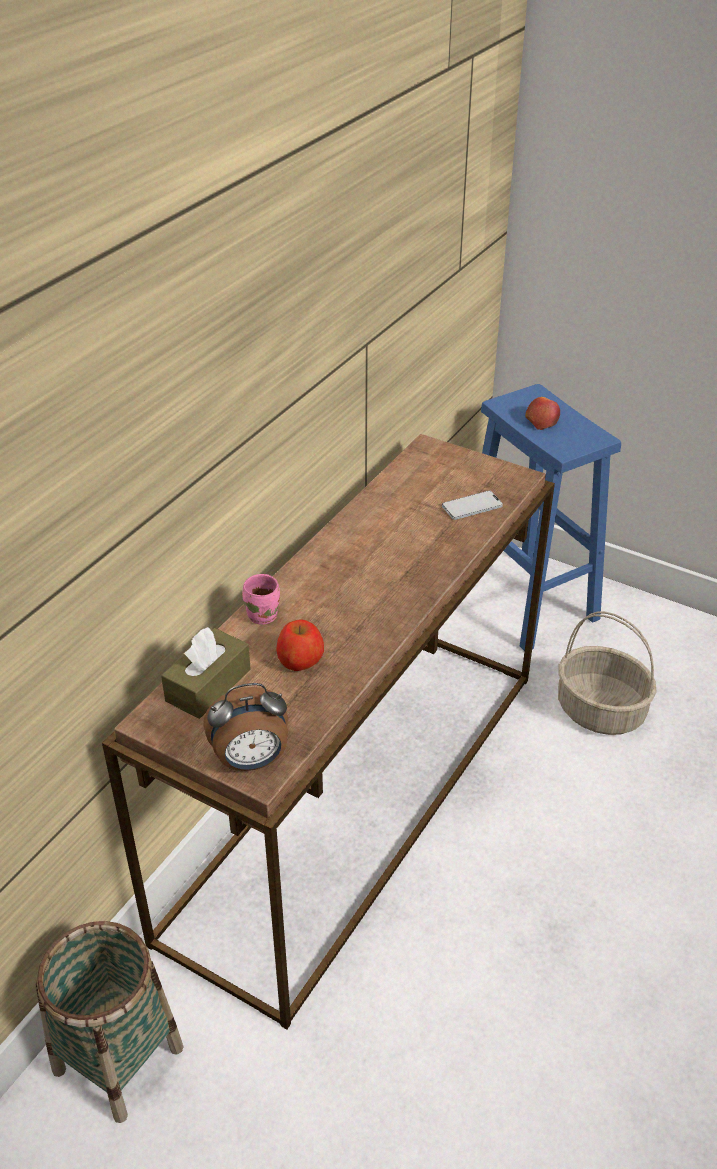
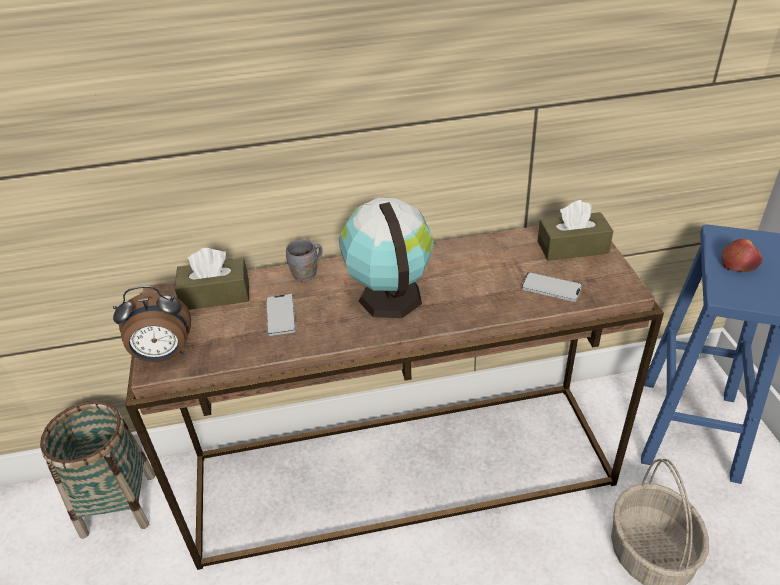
camera: 50 degrees right, 0 degrees up
alarm clock [204,683,288,771] -> alarm clock turned 45 degrees counterclockwise [113,286,191,362]
pink mug [242,574,280,625] -> grey mug [286,239,323,282]
apple [276,619,324,671] -> phone [266,294,296,336]
none -> globe [339,198,434,318]
none -> brown tissue box [537,200,613,261]

